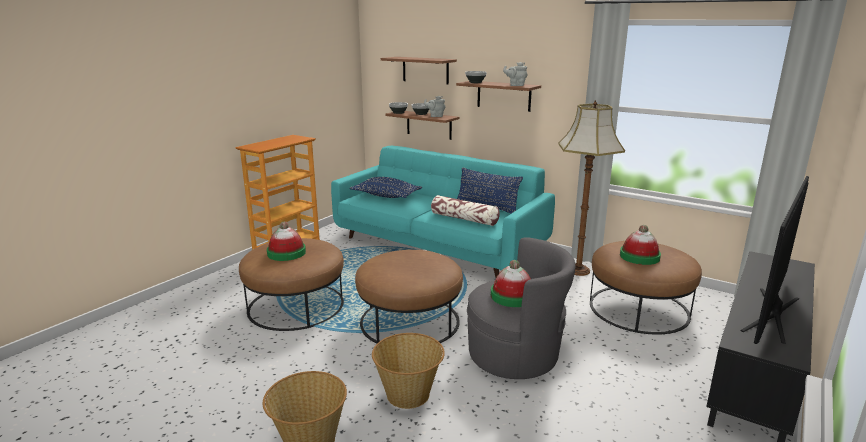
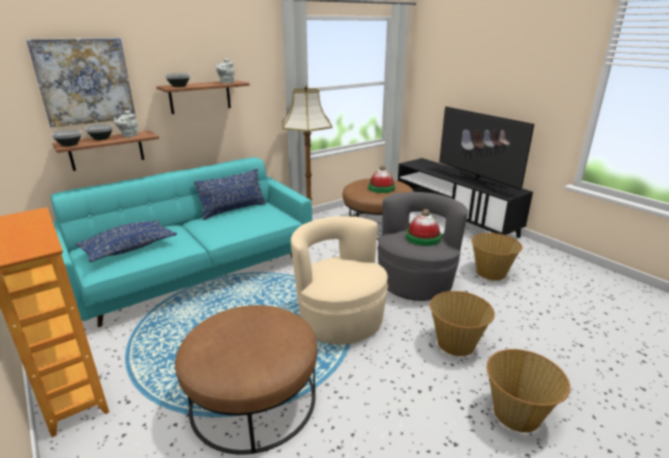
camera: 70 degrees left, 5 degrees up
hat [267,222,306,261] -> none
brown ottoman [355,250,463,343] -> beige armchair [291,216,388,345]
shelf [381,57,457,84] -> picture [26,38,136,127]
pillow [431,195,500,226] -> none
none -> basket [471,233,522,281]

